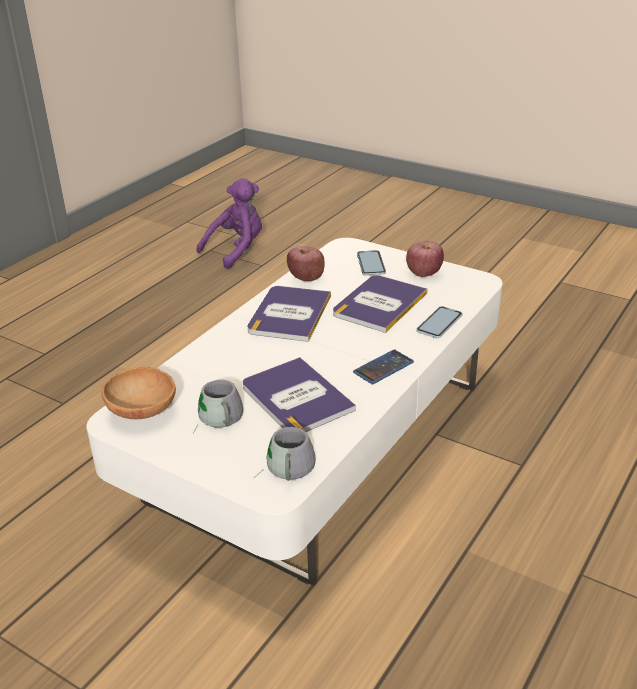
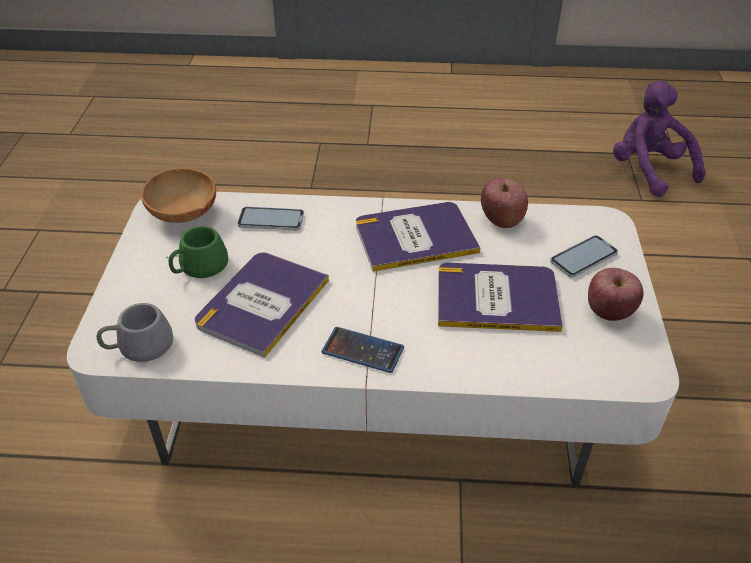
camera: 60 degrees right, 10 degrees up
grey mug [193,380,243,433] -> green mug [167,226,228,278]
purple plush toy [196,178,262,269] -> purple plush toy turned 135 degrees counterclockwise [613,81,706,197]
phone [416,306,462,338] -> phone moved to [237,207,304,231]

